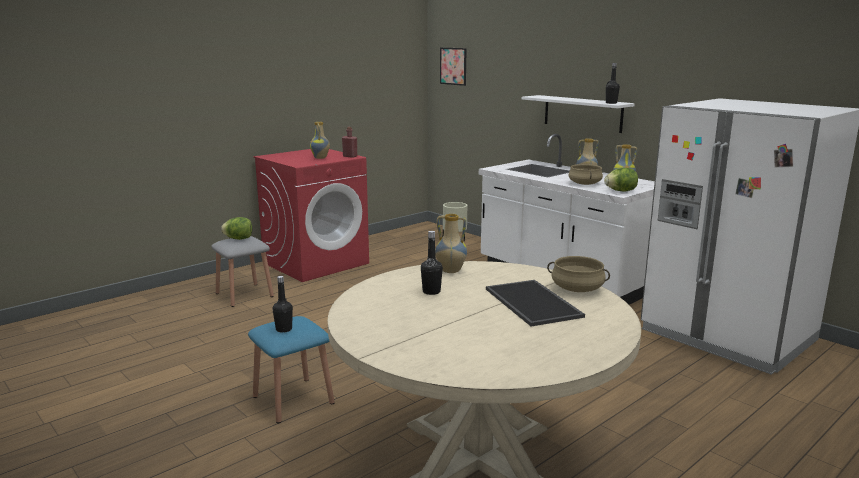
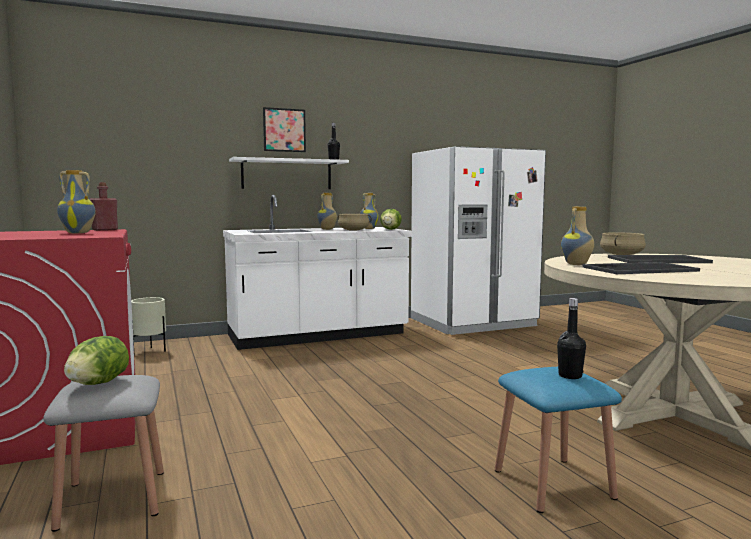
camera: 70 degrees left, 10 degrees down
black bottle [421,231,443,295] -> tray [582,262,700,274]
picture [440,48,467,86] -> picture moved to [263,107,306,152]

